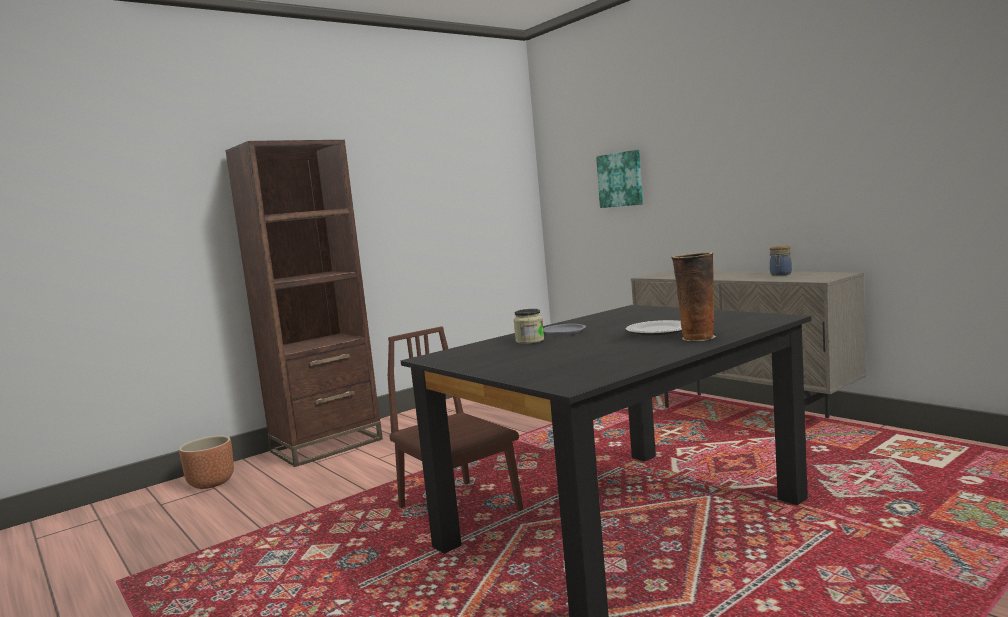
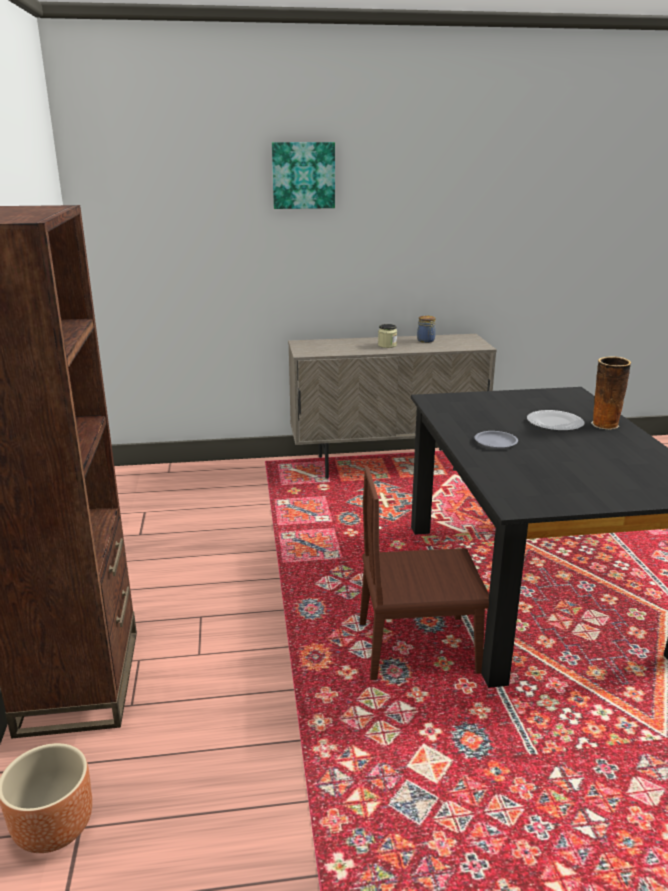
camera: 60 degrees left, 15 degrees up
jar [514,309,544,344] -> jar moved to [378,324,397,348]
picture [596,150,643,208] -> picture moved to [272,142,335,209]

